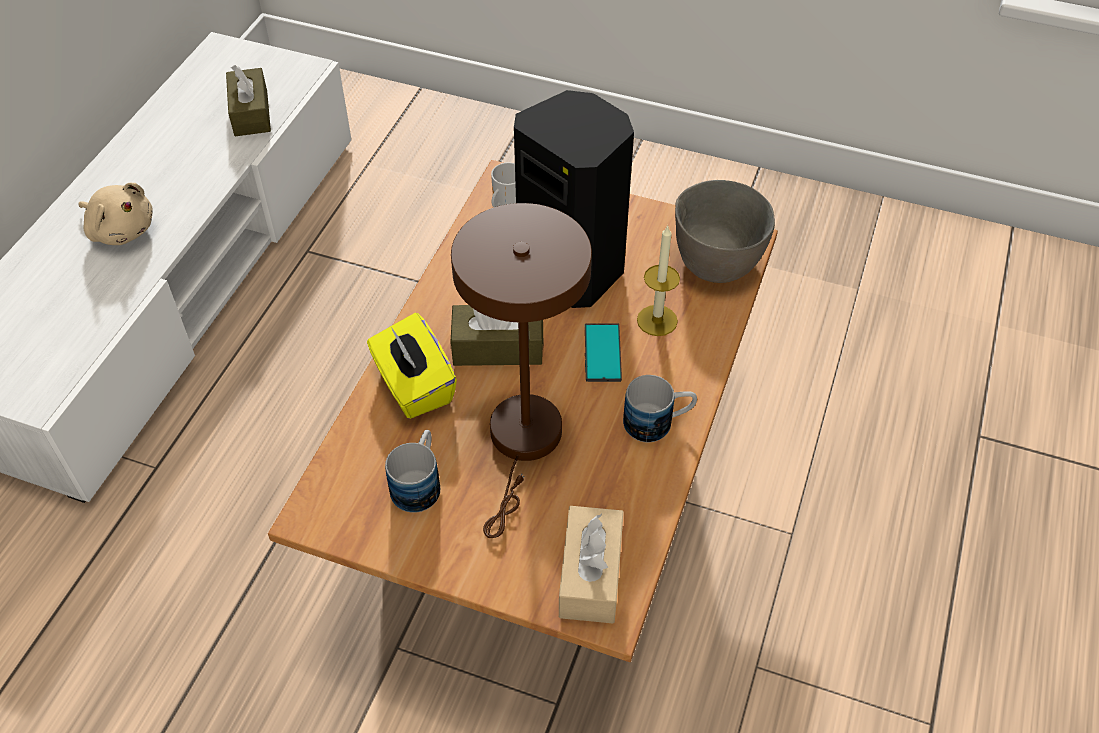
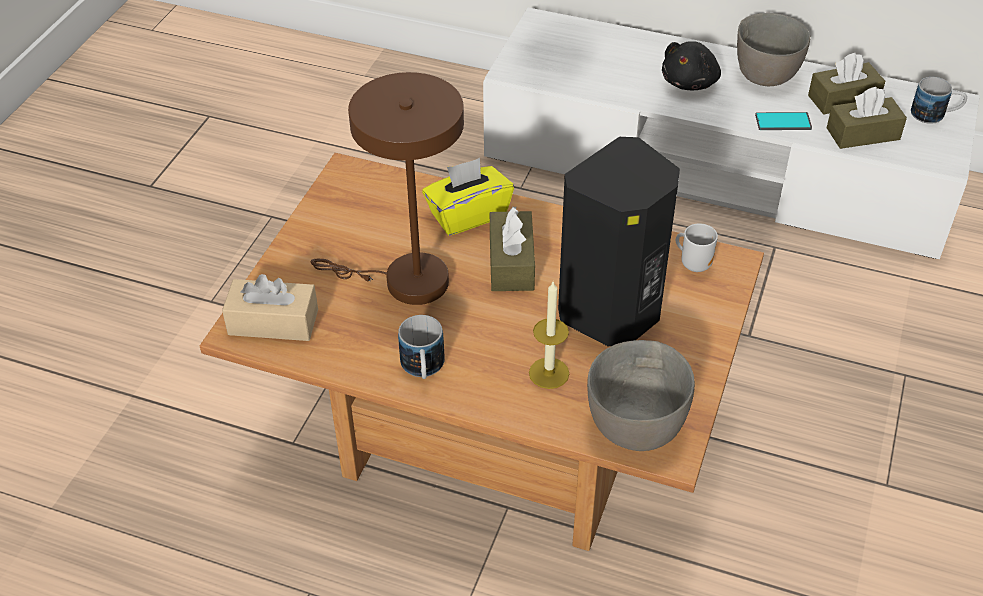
camera: 90 degrees right, 5 degrees down
beige plush toy [78,183,153,245] -> black plush toy [662,41,721,90]
mug [385,430,440,513] -> mug moved to [911,77,967,124]
phone [585,323,622,382] -> phone moved to [755,112,812,130]
none -> grey bowl [737,13,810,86]
none -> brown tissue box [808,53,885,115]

